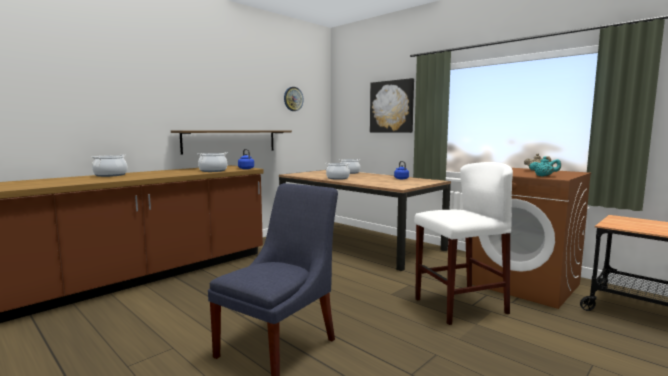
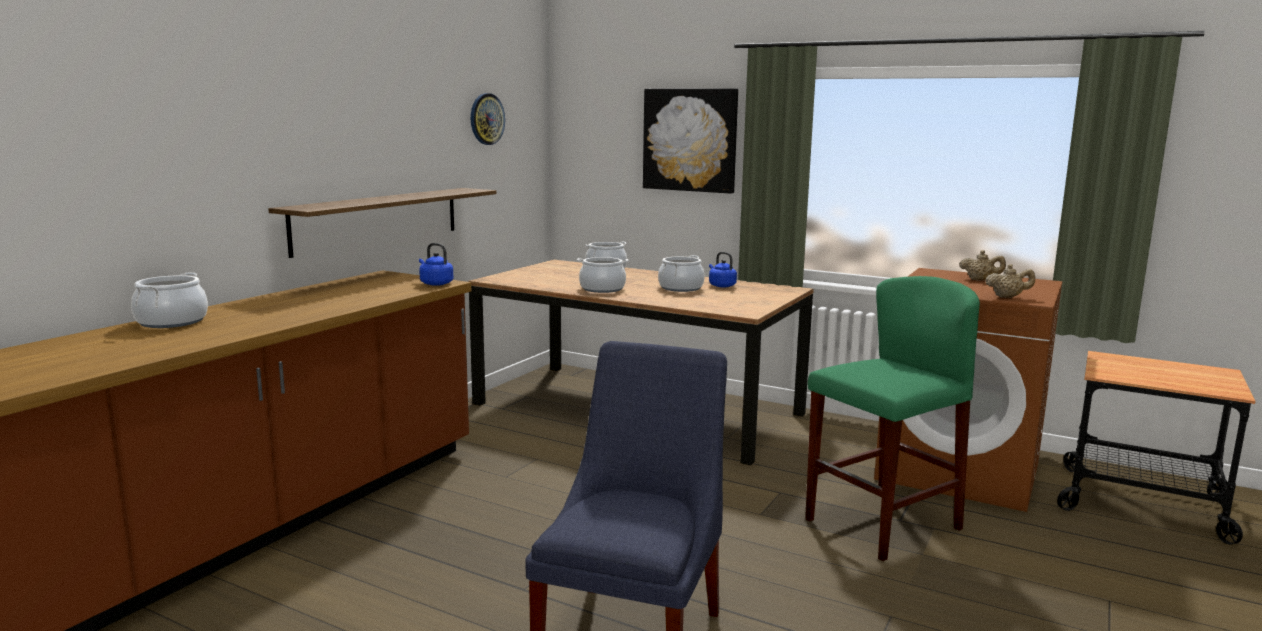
camera: 15 degrees left, 5 degrees up
cooking pot [197,152,227,172] -> cooking pot moved to [658,255,705,292]
white stool [414,162,513,325] -> green stool [805,276,980,561]
turquoise teapot [529,156,561,176] -> beige teapot [985,264,1035,298]

